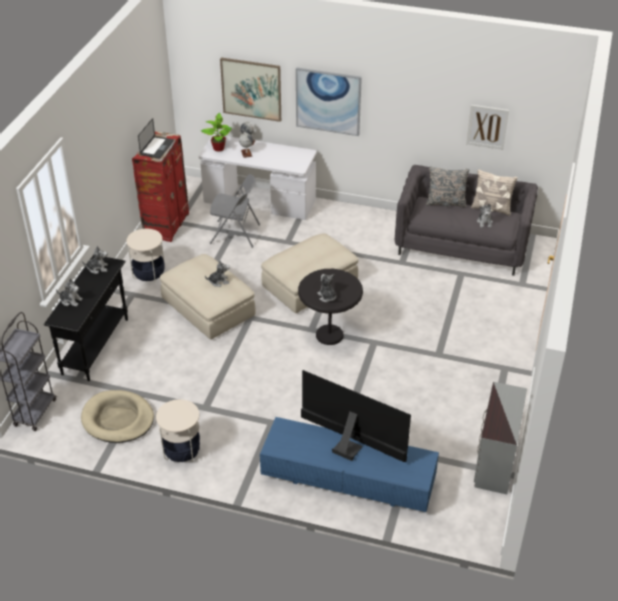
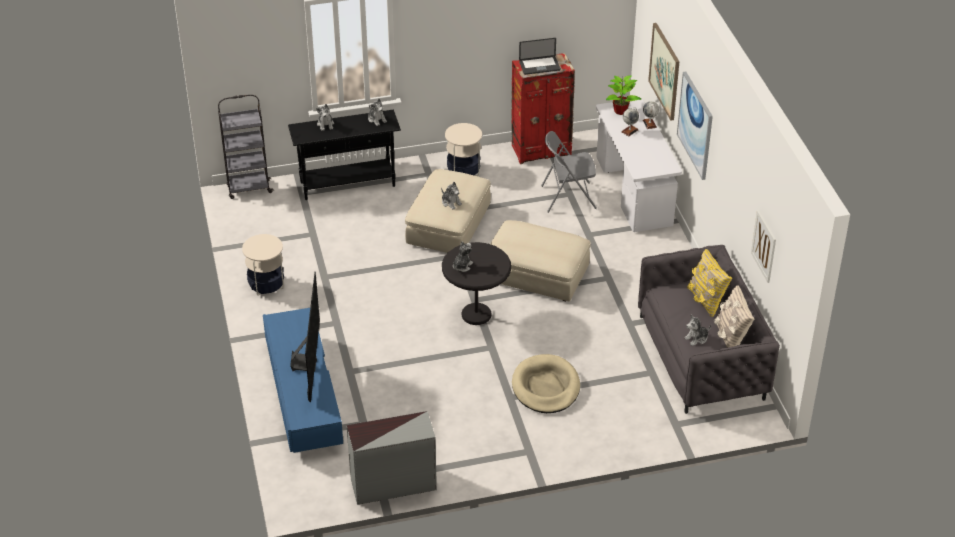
camera: 60 degrees right, 0 degrees up
beige dog bed [81,390,154,443] -> beige dog bed moved to [512,354,580,413]
grey chair [210,174,260,248] -> grey chair turned 105 degrees clockwise [541,131,597,213]
grey pillow [426,166,469,208] -> yellow pillow [687,249,732,317]

